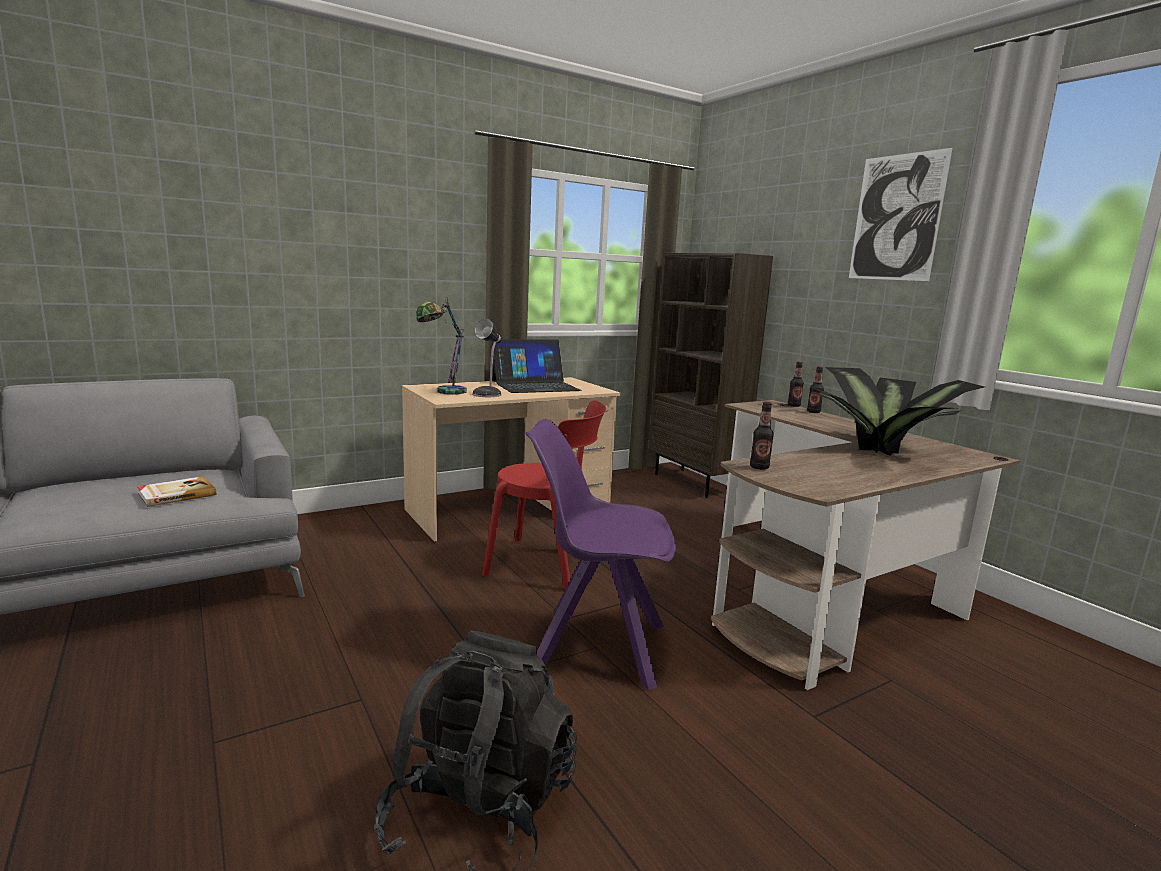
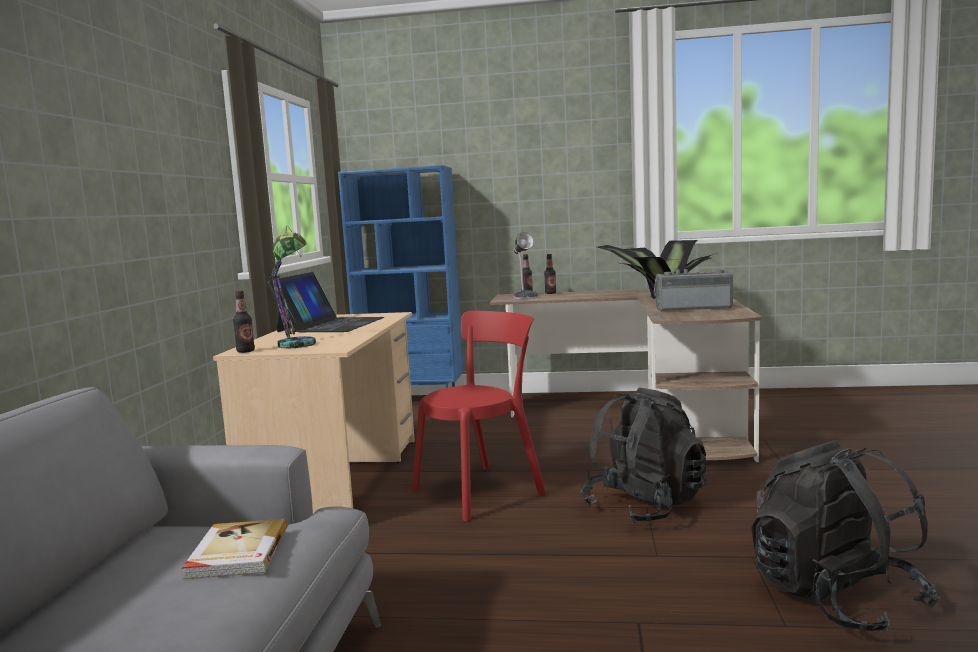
camera: 50 degrees left, 5 degrees down
table lamp [472,318,502,397] -> table lamp moved to [514,232,539,299]
purple chair [525,419,676,690] -> black backpack [580,388,706,523]
brown bookcase [649,253,773,498] -> blue bookcase [338,165,464,388]
bottle [750,402,774,470] -> bottle moved to [233,291,255,353]
picture [849,148,953,281] -> none
none -> radio [654,269,733,311]

